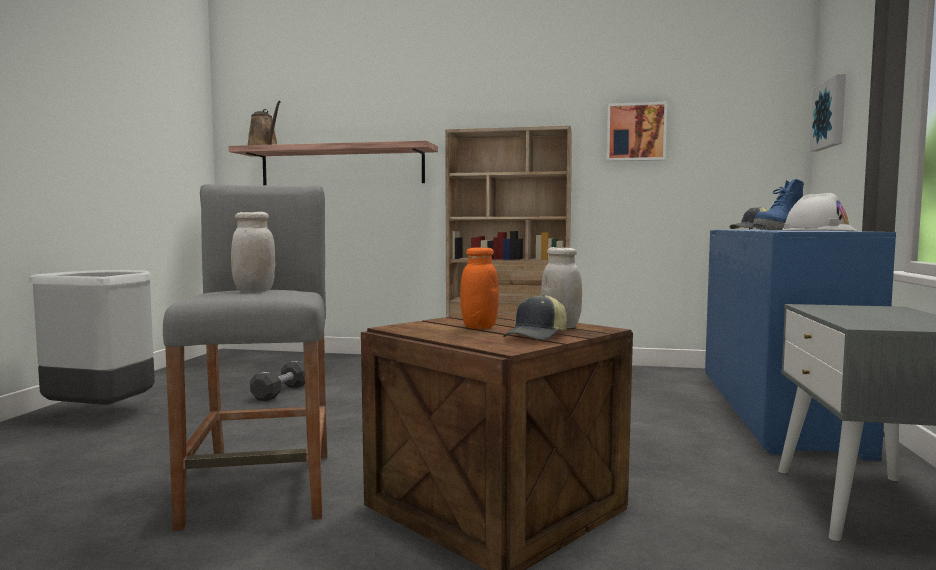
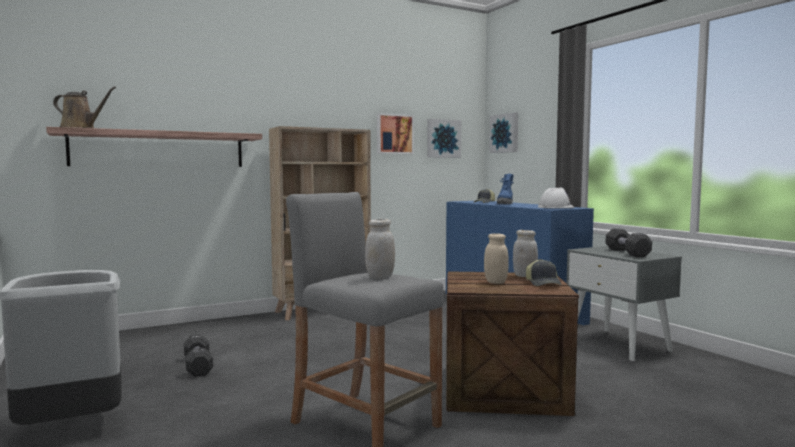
camera: 40 degrees left, 0 degrees up
orange jar [460,248,499,329] -> beige jar [484,233,509,284]
none -> picture [427,119,461,158]
none -> black dumbbell [606,229,652,257]

